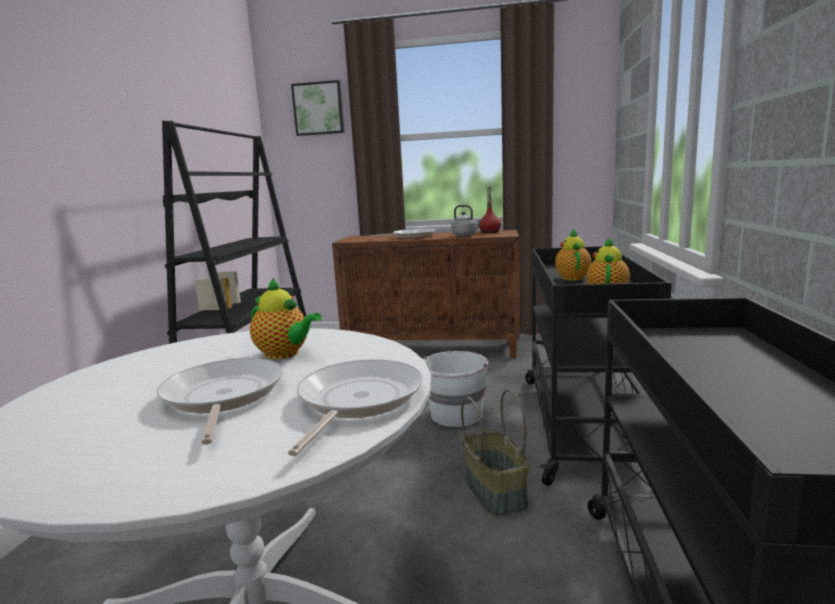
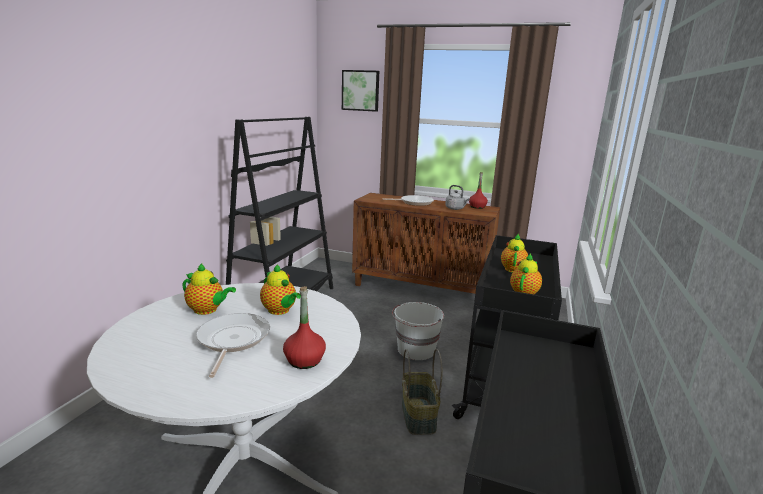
camera: 10 degrees right, 5 degrees up
frying pan [288,359,423,456] -> red bottle [283,286,326,369]
none -> teapot [182,264,236,315]

